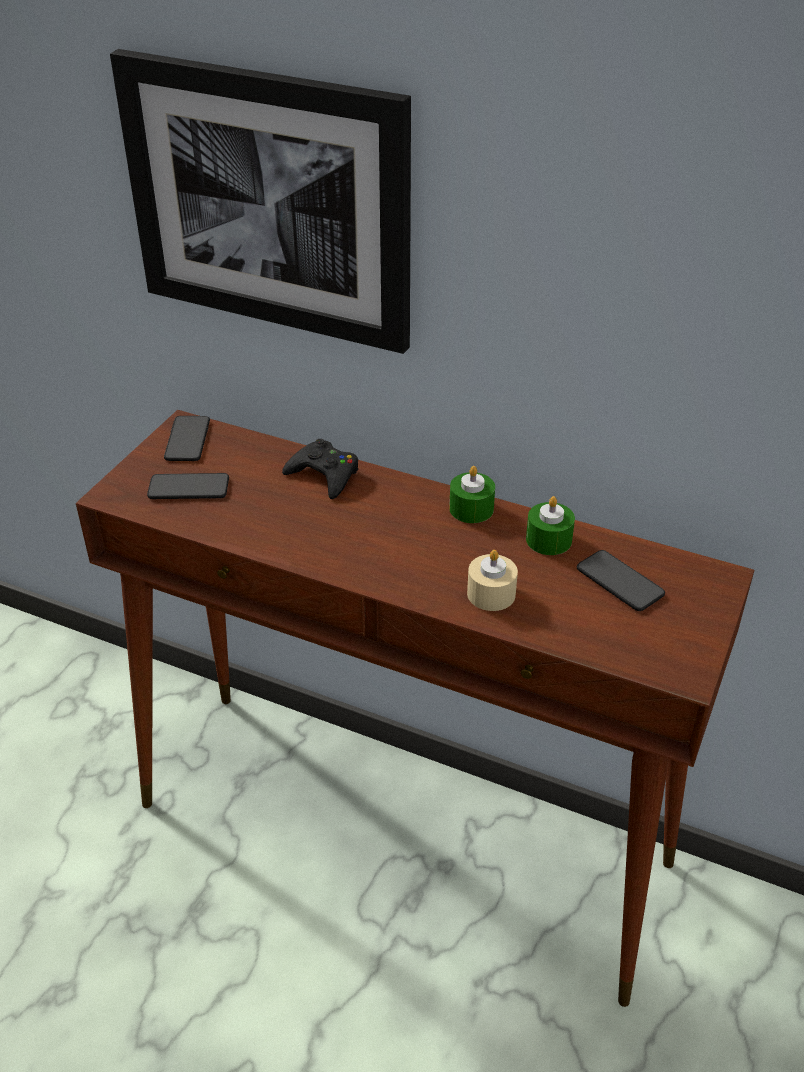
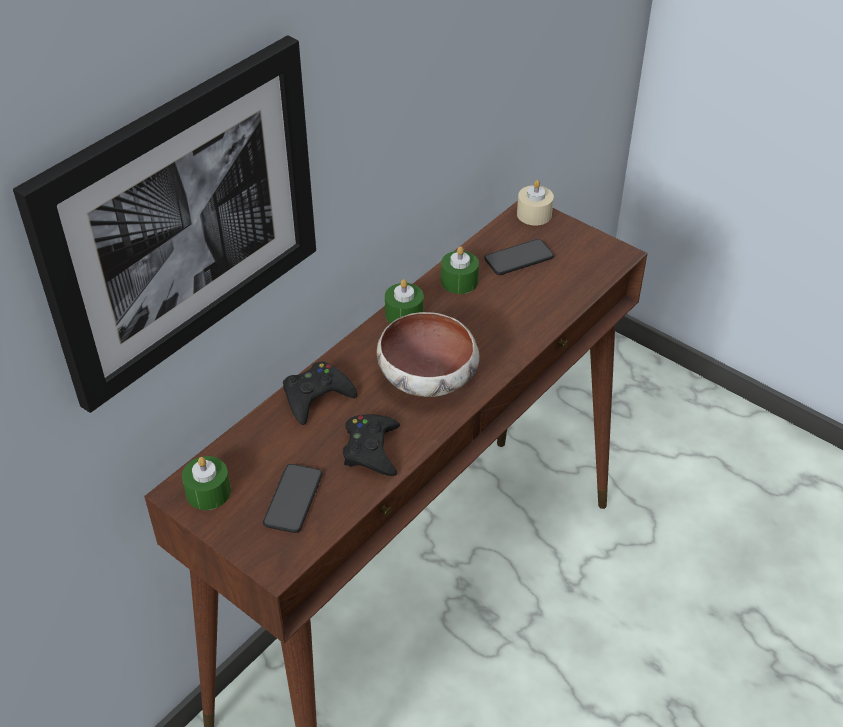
camera: 75 degrees left, 5 degrees up
phone [164,416,210,461] -> green candle [182,456,231,510]
beige candle [467,550,518,611] -> beige candle moved to [517,180,554,226]
none -> black game controller [343,414,400,476]
none -> bowl [377,312,480,397]

